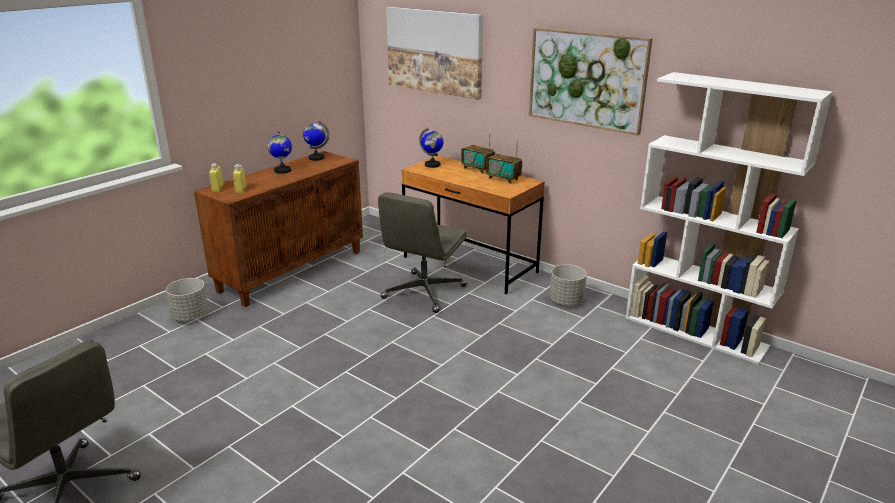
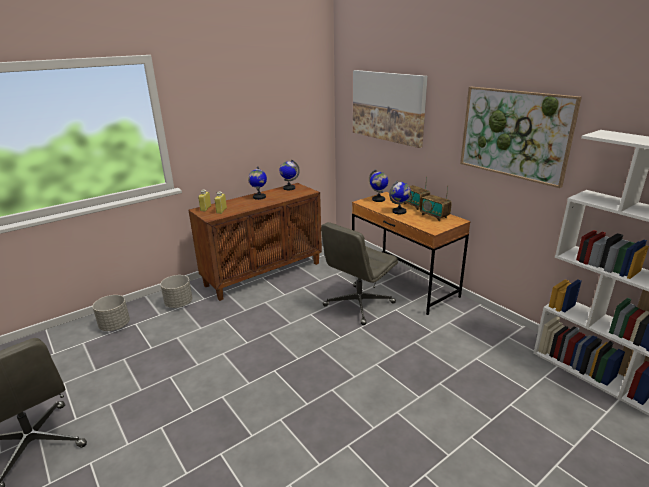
camera: 15 degrees right, 0 degrees up
grey planter [550,264,587,305] -> grey planter moved to [93,295,130,331]
none -> globe [389,181,411,214]

